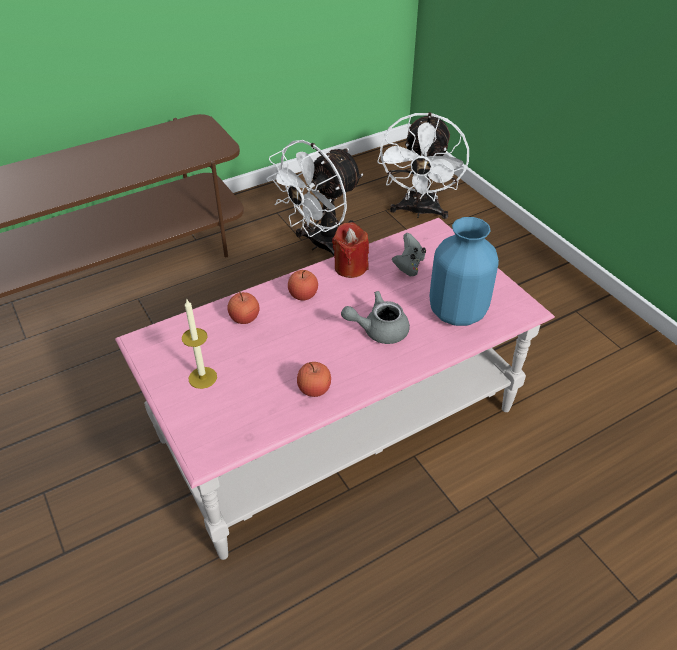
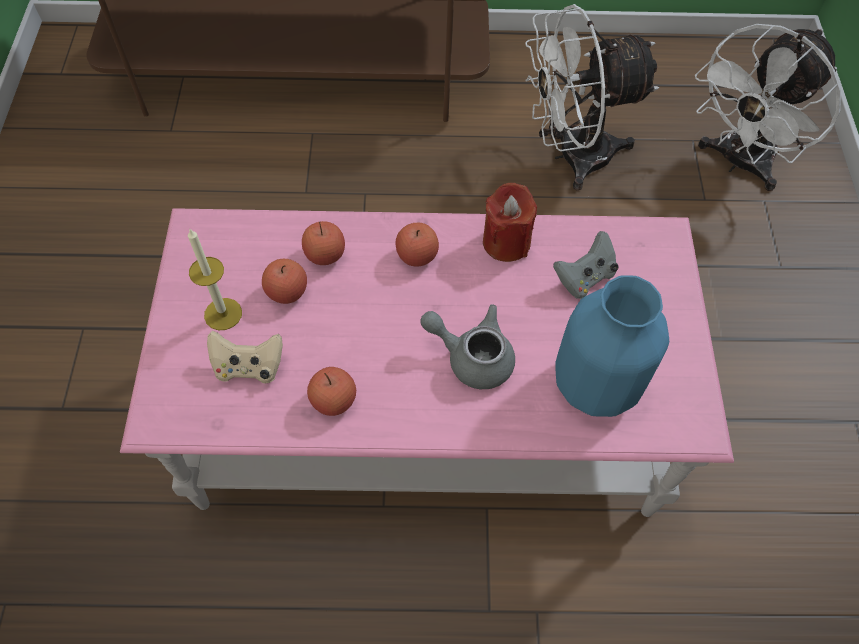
camera: 30 degrees right, 15 degrees up
none -> beige game controller [207,331,283,384]
none -> apple [262,259,307,304]

